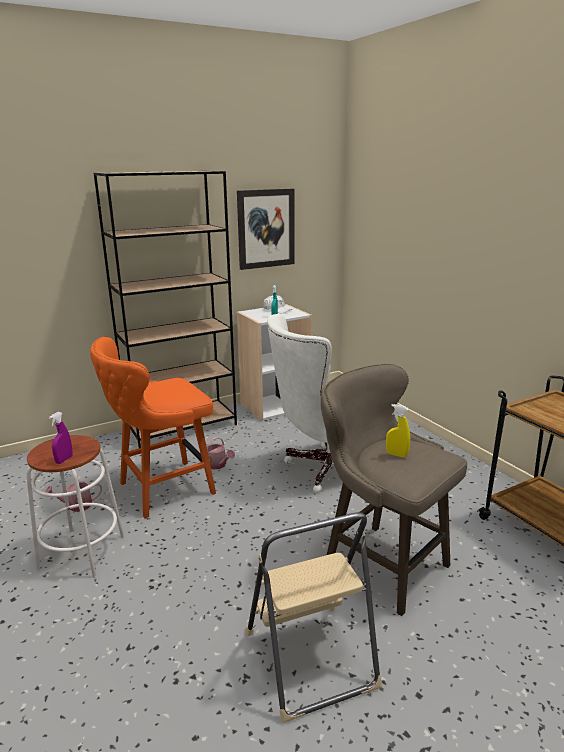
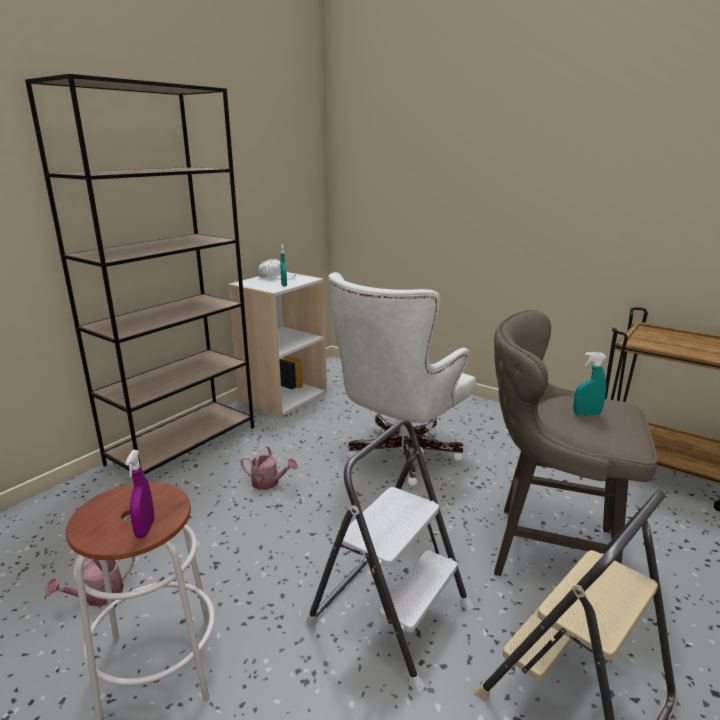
camera: 25 degrees left, 0 degrees up
orange stool [90,337,216,519] -> none
picture [237,189,295,270] -> none
yellow spray bottle [386,404,410,458] -> turquoise spray bottle [573,352,607,416]
none -> white step ladder [306,419,473,692]

